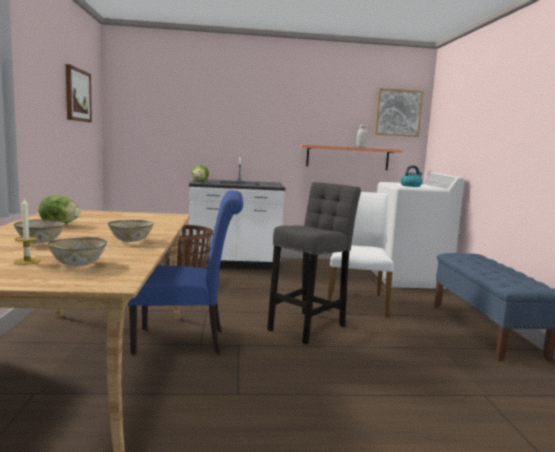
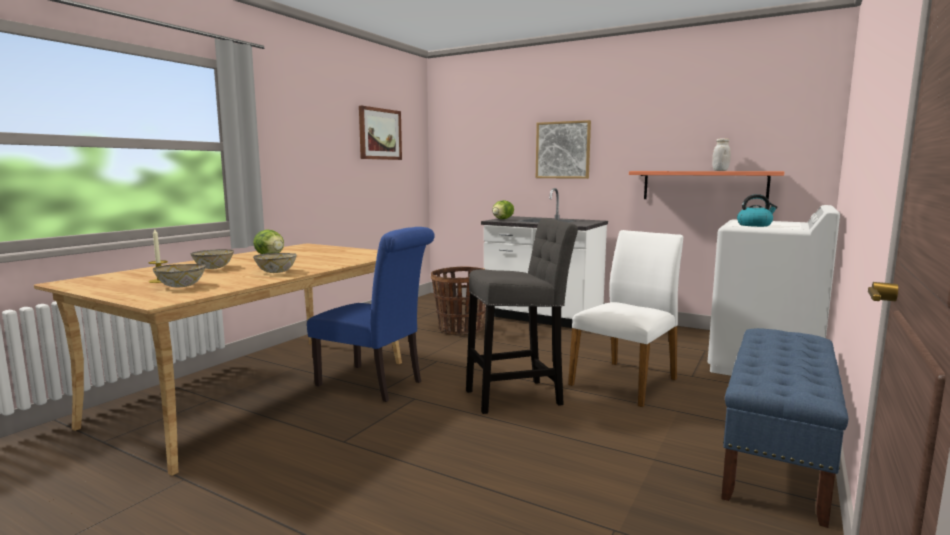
camera: 35 degrees right, 0 degrees up
picture [375,88,424,137] -> picture moved to [536,120,591,179]

